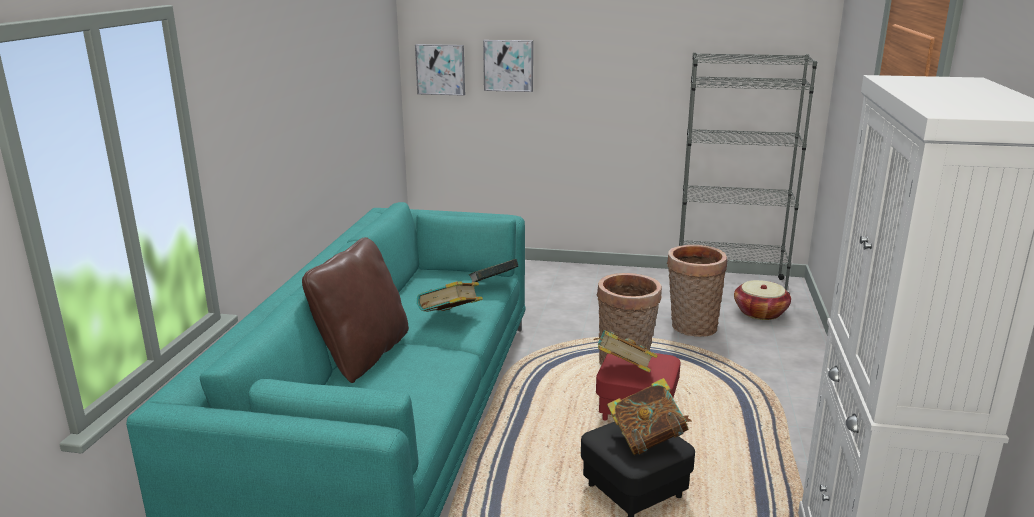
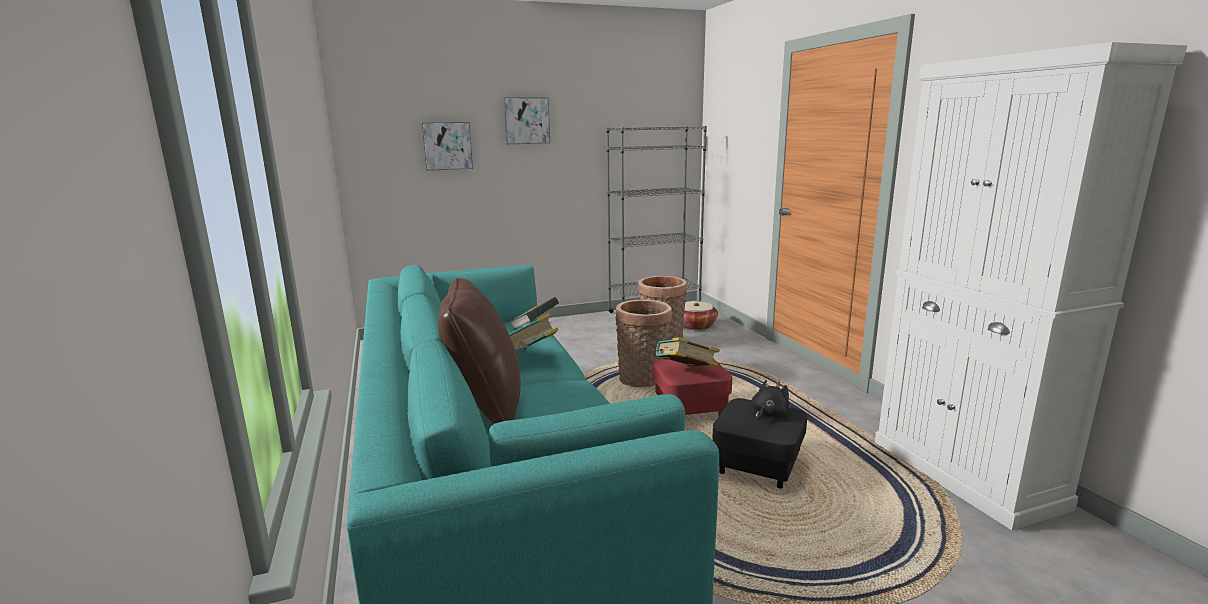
camera: 30 degrees left, 5 degrees down
picture [415,44,465,96] -> picture moved to [503,97,550,144]
book [607,378,692,455] -> black plush toy [751,380,789,423]

